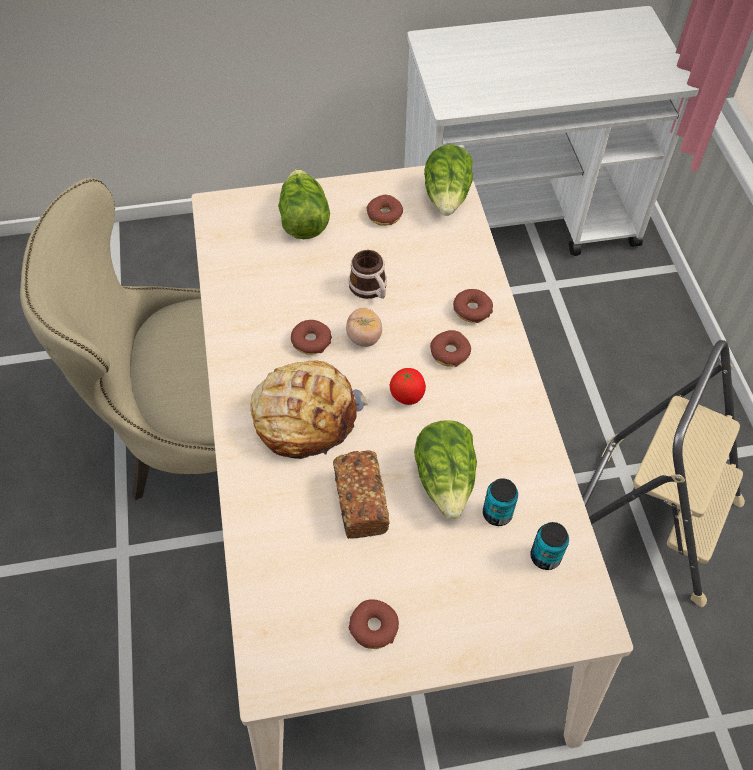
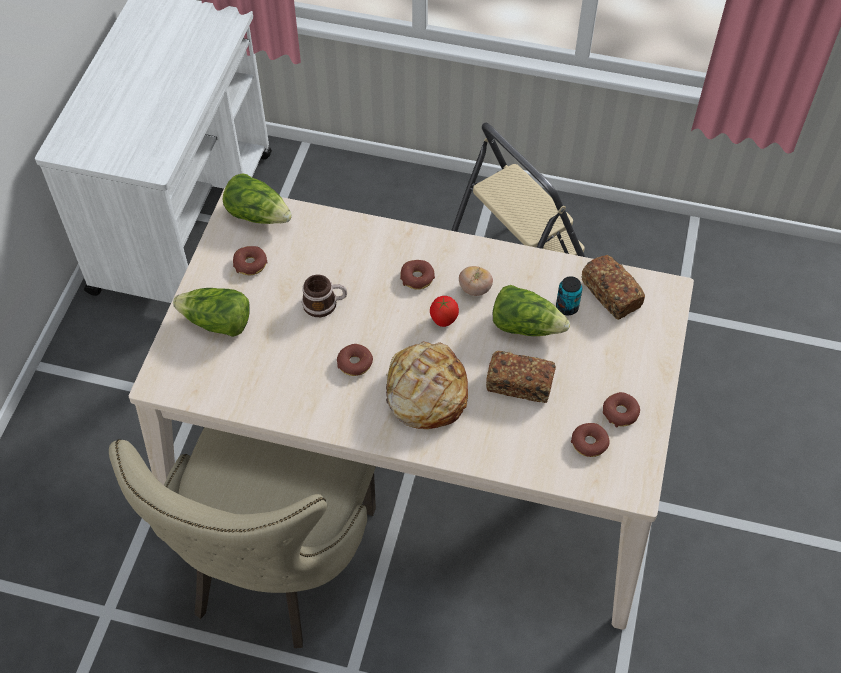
camera: 65 degrees left, 0 degrees up
tomato [346,308,382,347] -> tomato moved to [459,266,493,296]
donut [453,289,493,323] -> donut moved to [571,423,610,457]
can [530,522,569,570] -> bread [581,255,645,320]

